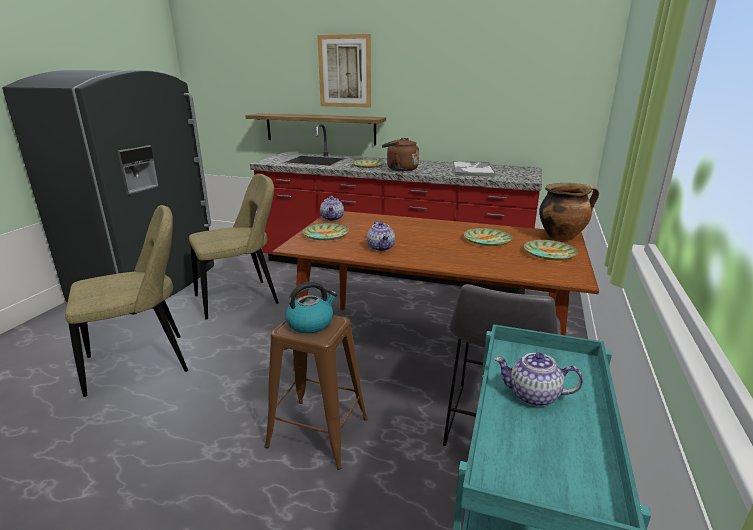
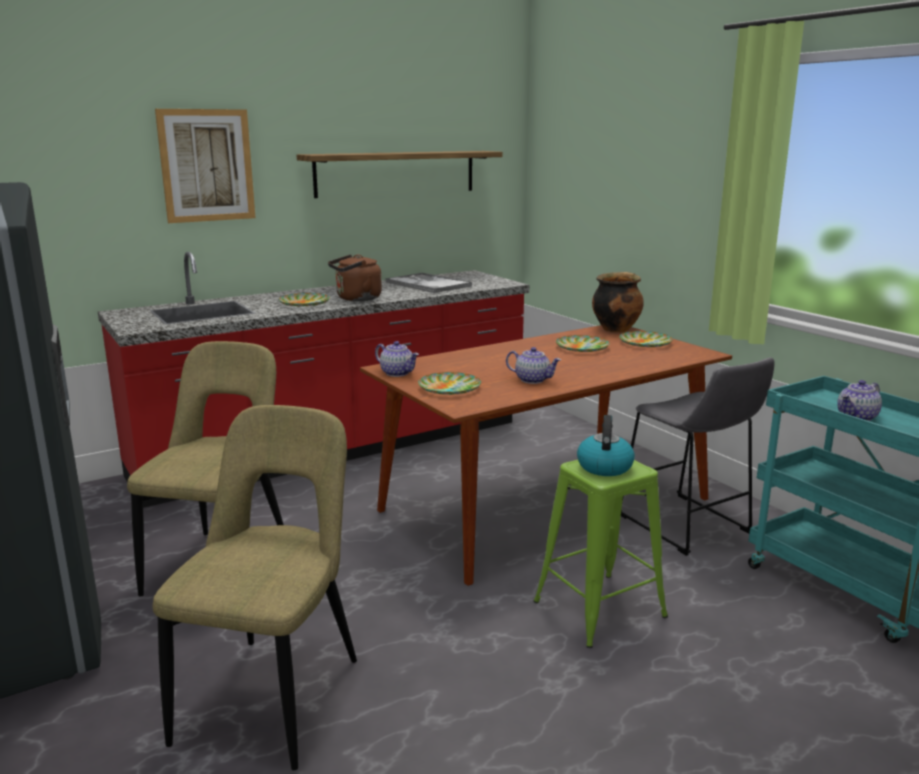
camera: 50 degrees left, 5 degrees down
shelf [245,113,386,146] -> shelf moved to [297,151,503,198]
brown stool [265,315,368,470] -> green stool [533,460,668,648]

